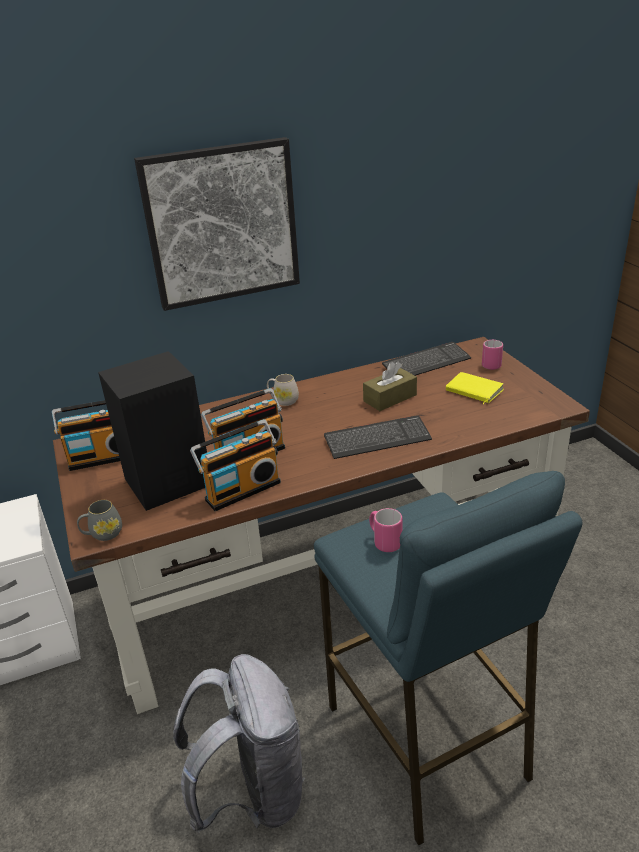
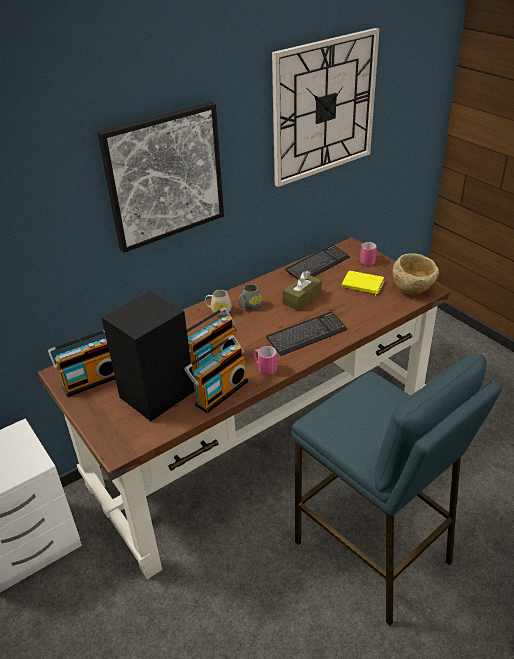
camera: 15 degrees left, 5 degrees up
grey mug [77,500,122,541] -> grey mug moved to [238,284,262,310]
grey backpack [173,654,305,834] -> none
pink mug [369,508,402,552] -> pink mug moved to [253,346,277,375]
none -> wall clock [272,28,380,187]
none -> beige bowl [393,254,439,295]

